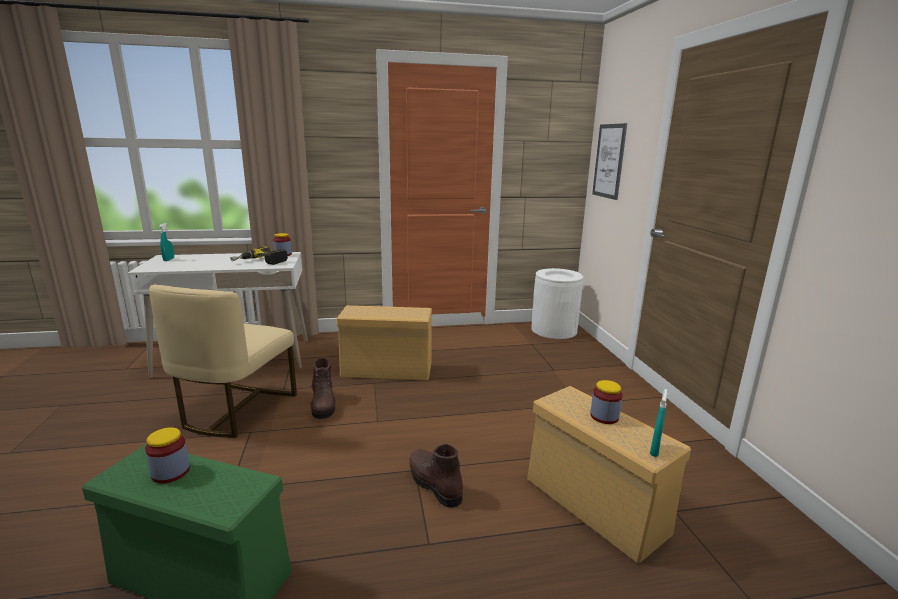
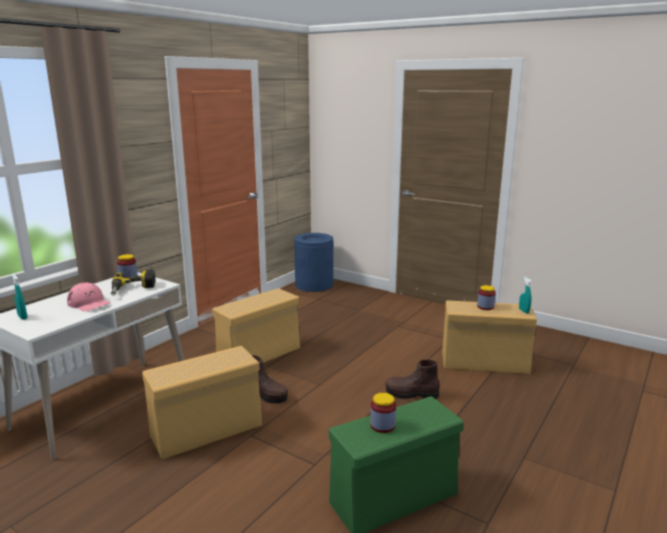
camera: 45 degrees left, 0 degrees up
beige chair [149,284,297,438] -> beige storage box [142,346,262,459]
white trash can [531,268,583,339] -> blue trash can [294,233,334,292]
picture [592,123,627,200] -> none
none -> pink cap [67,283,110,311]

